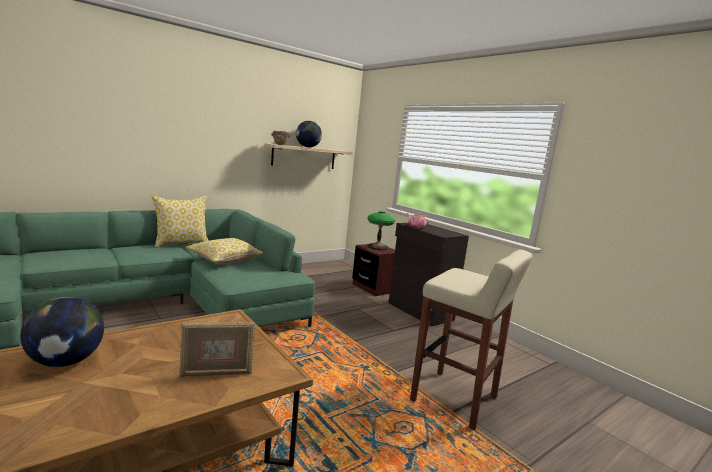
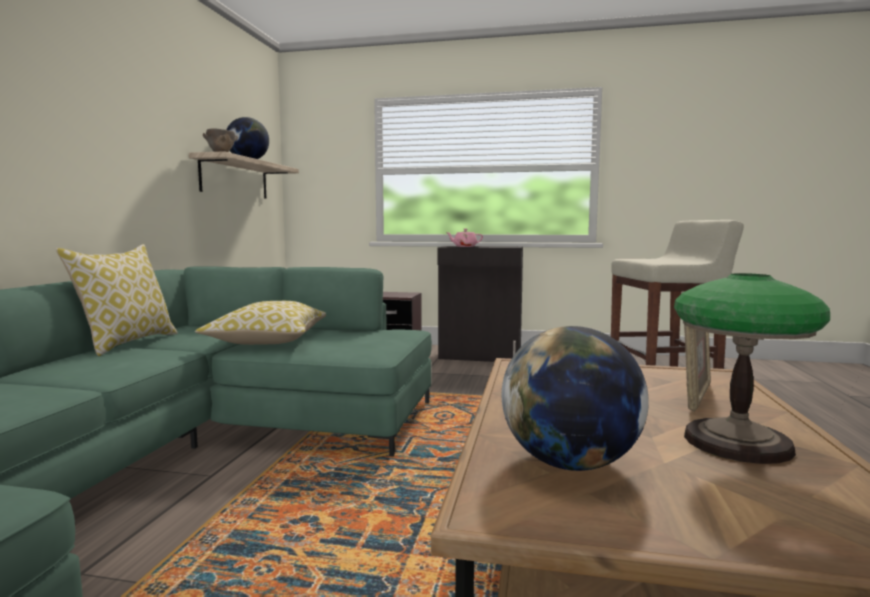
camera: 40 degrees left, 5 degrees down
table lamp [367,212,395,250] -> table lamp moved to [674,273,830,464]

